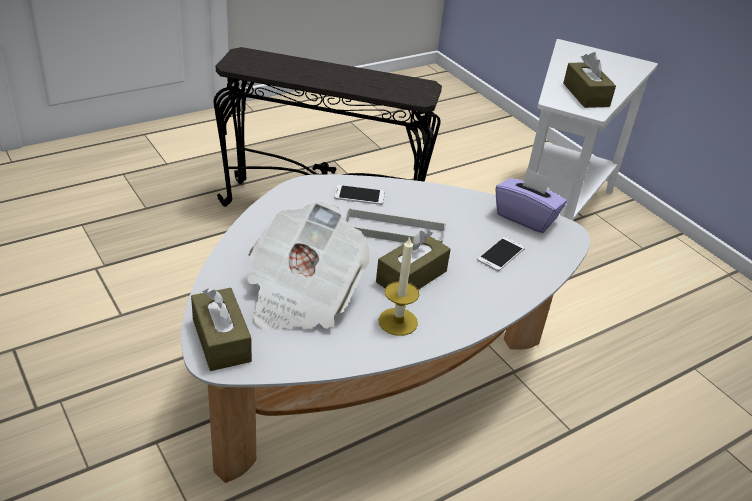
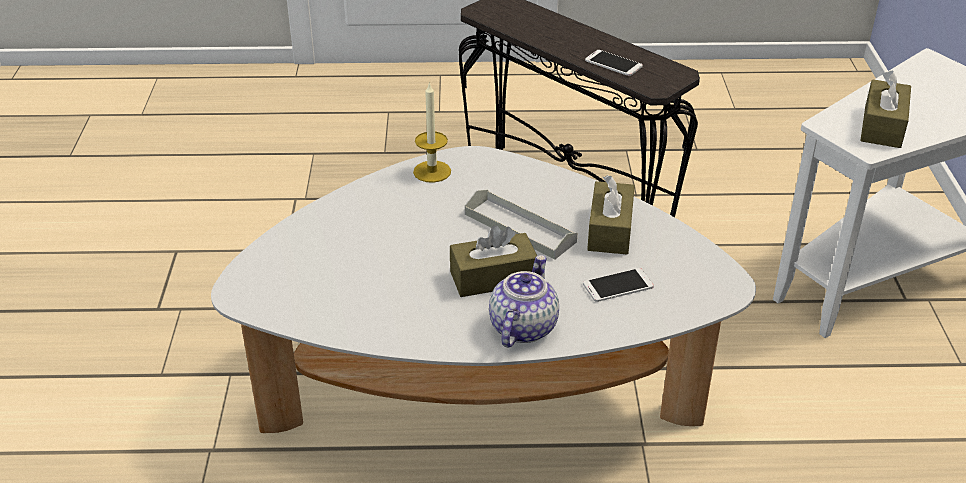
camera: 35 degrees right, 0 degrees up
brown tissue box [191,288,252,371] -> brown tissue box moved to [587,175,635,255]
newspaper [247,202,370,330] -> none
phone [334,185,385,205] -> phone moved to [585,50,643,76]
candle [378,236,419,336] -> candle moved to [413,82,451,183]
purple tissue box [495,168,567,233] -> none
none -> teapot [489,255,559,347]

